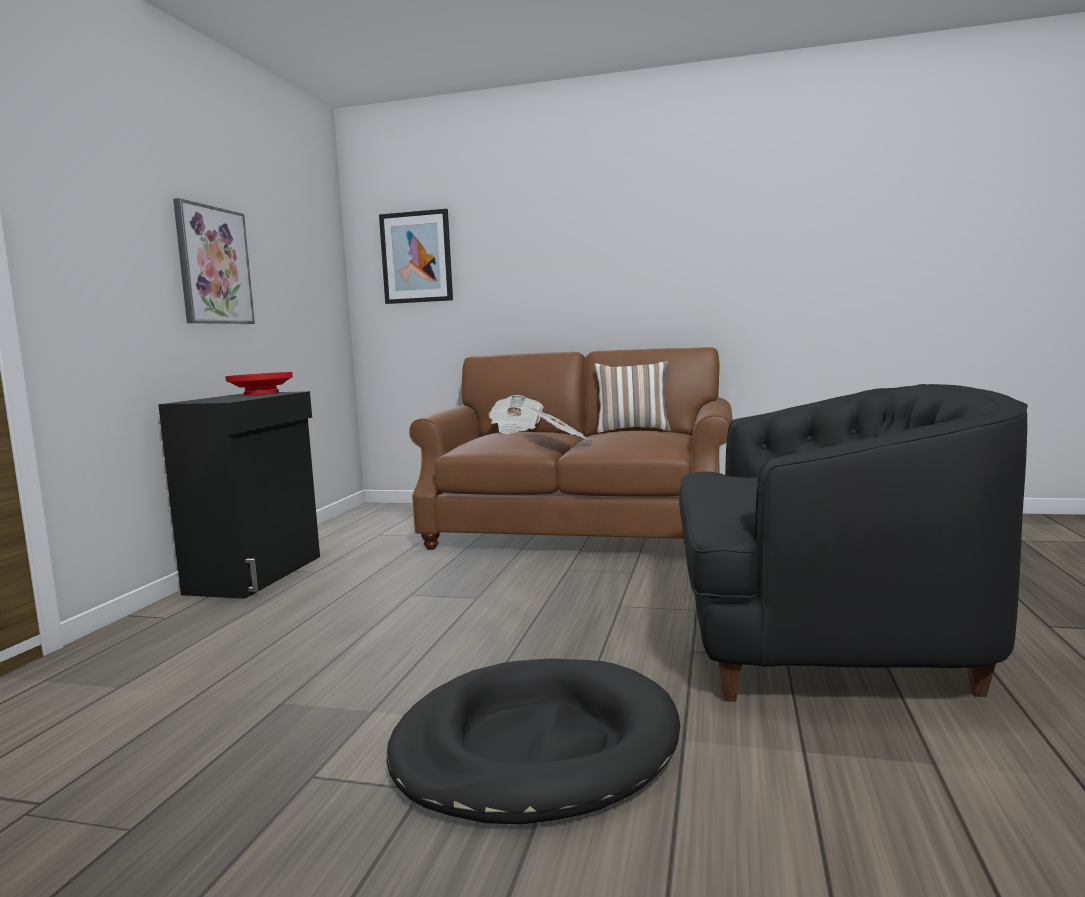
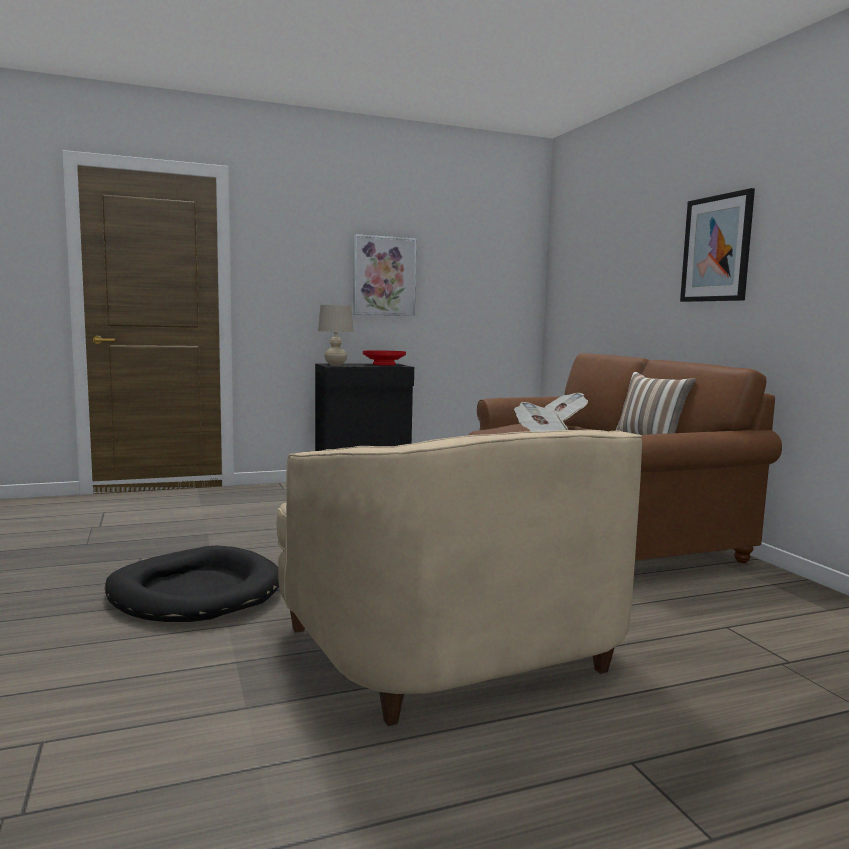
camera: 55 degrees right, 0 degrees up
picture [379,209,453,304] -> picture moved to [680,188,755,302]
black armchair [679,384,1028,702] -> beige armchair [276,430,642,726]
none -> beige table lamp [318,305,354,366]

